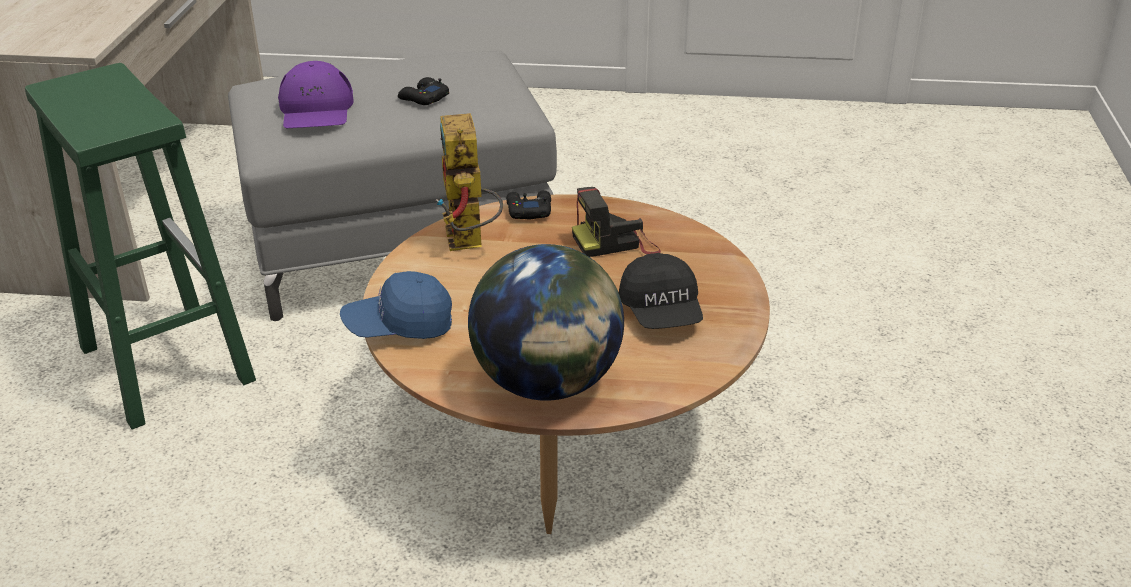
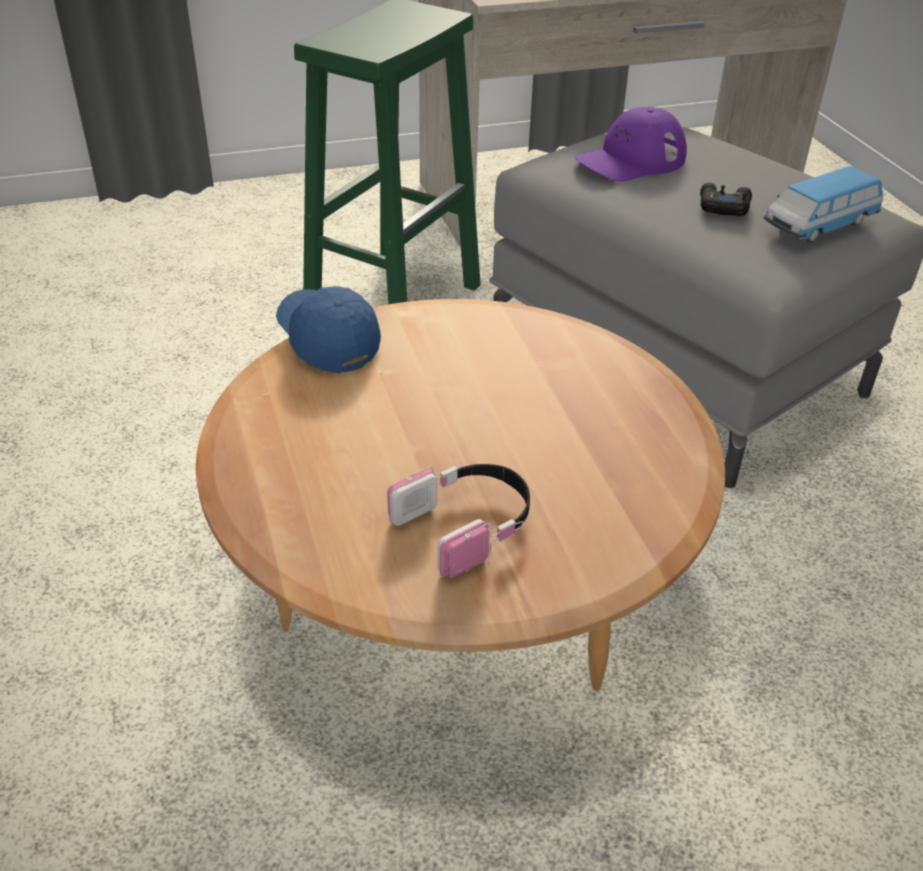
camera: 65 degrees right, 5 degrees up
toy robot [436,113,503,251] -> none
globe [468,244,624,401] -> none
black game controller [506,190,551,220] -> none
camera [572,187,661,257] -> none
black cap [619,253,703,329] -> headphones [387,464,530,578]
none -> toy car [764,166,883,243]

